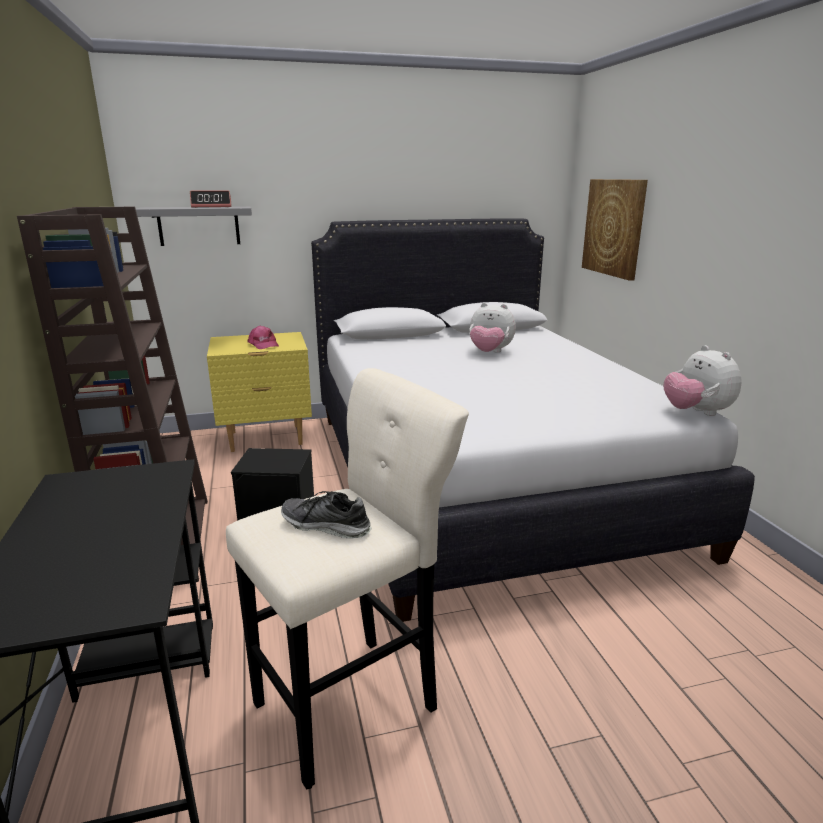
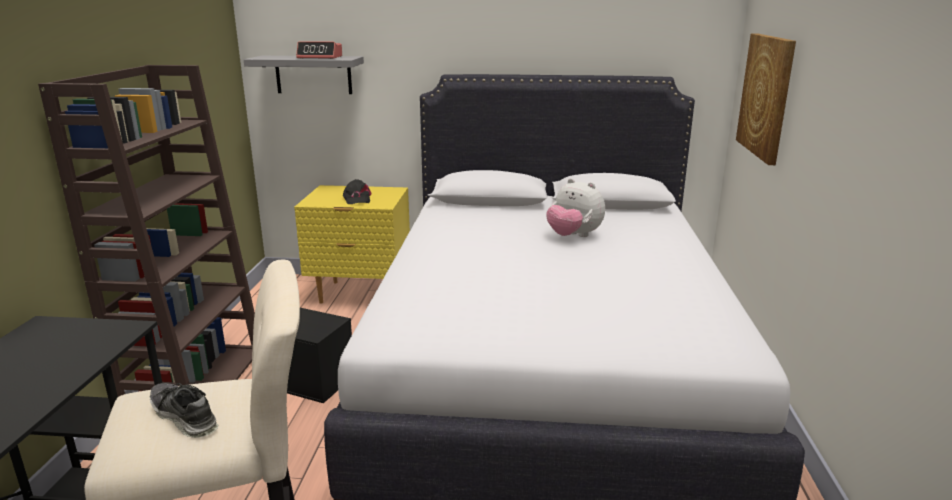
camera: 20 degrees right, 0 degrees up
pink cap [247,326,279,349] -> black cap [343,179,372,204]
plush toy [664,345,742,416] -> none

